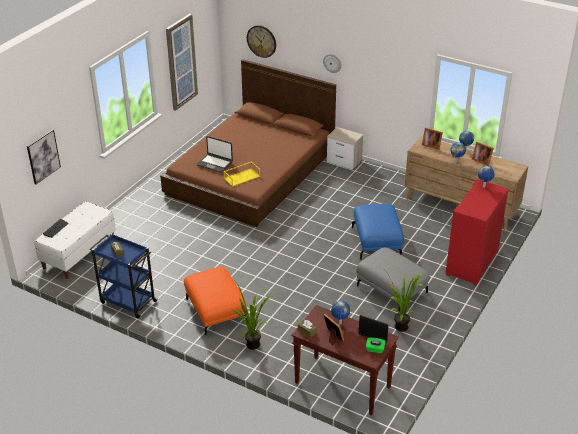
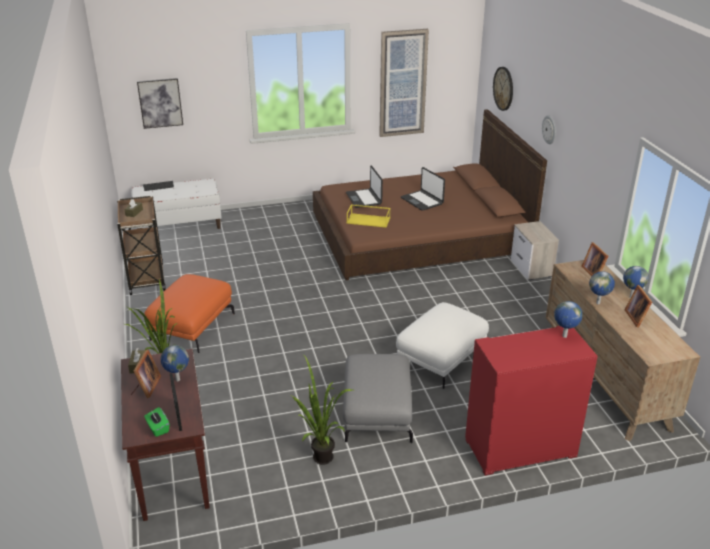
camera: 45 degrees right, 5 degrees down
blue cart [90,233,158,319] -> brown cart [117,196,166,295]
blue ottoman [352,204,404,260] -> white ottoman [396,302,489,389]
none -> laptop [401,167,445,211]

